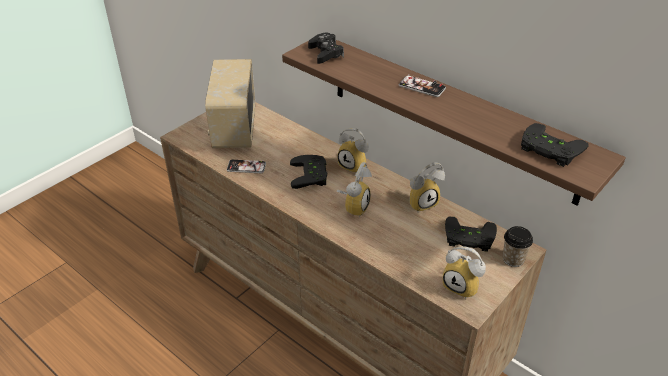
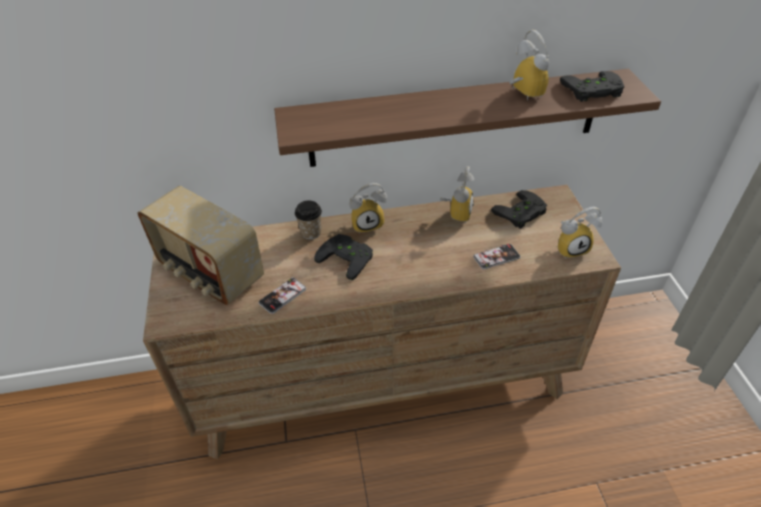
camera: 50 degrees left, 5 degrees up
black game controller [308,33,344,64] -> none
alarm clock [336,162,372,217] -> alarm clock moved to [509,30,549,100]
phone [399,74,446,97] -> phone moved to [473,244,521,270]
cup [503,226,533,267] -> cup moved to [295,200,322,240]

